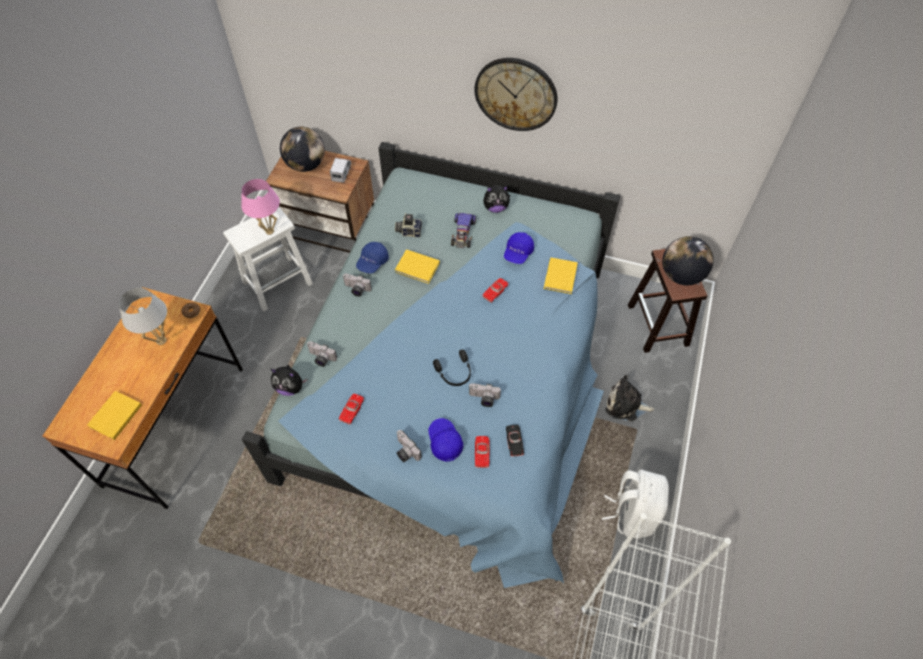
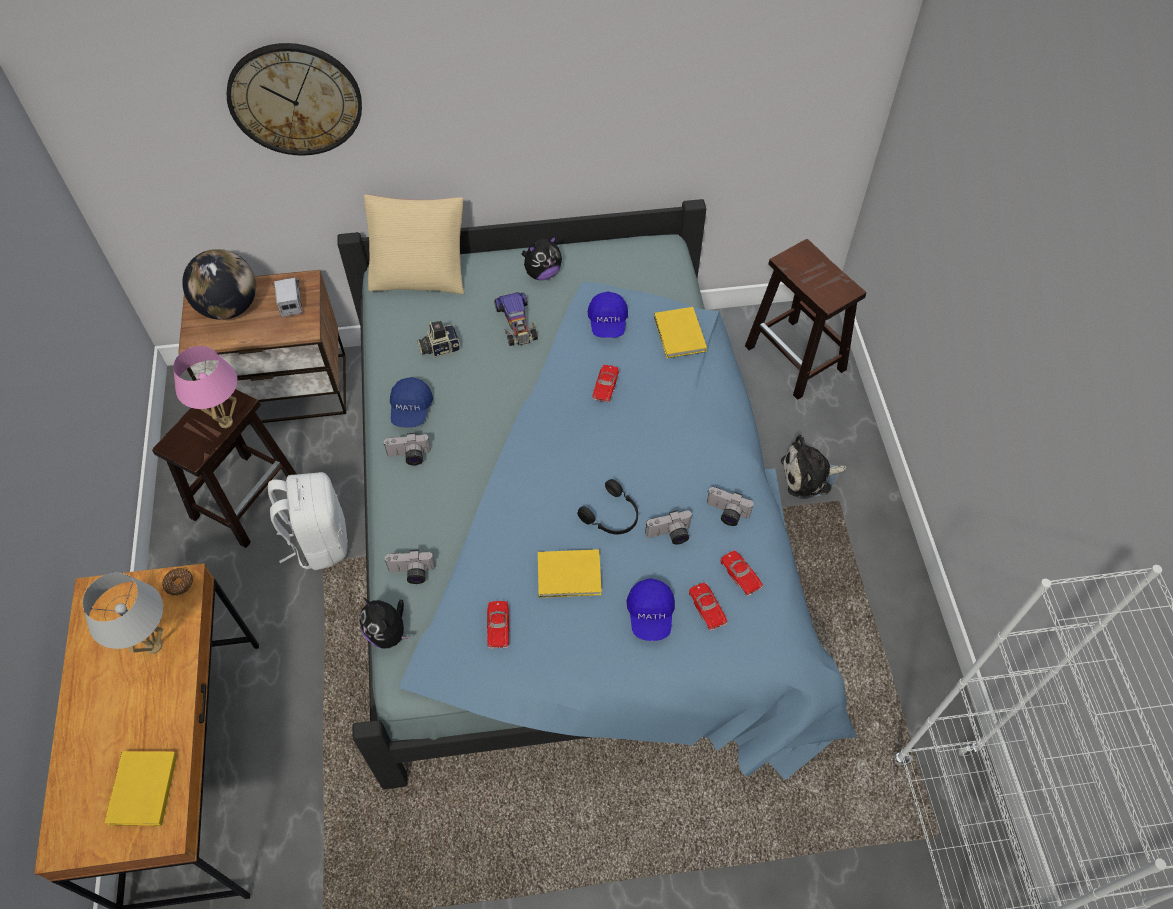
camera: 25 degrees left, 0 degrees up
white stool [223,207,313,311] -> brown stool [152,389,297,548]
plush toy [271,365,307,396] -> plush toy turned 60 degrees clockwise [359,598,411,649]
yellow book [395,249,440,284] -> yellow book moved to [538,549,602,598]
camera [397,430,422,462] -> camera moved to [707,487,753,526]
blue cap [428,418,463,462] -> blue cap turned 135 degrees counterclockwise [626,578,675,641]
wall clock [474,58,557,131] -> wall clock moved to [227,43,362,156]
black toy car [506,425,524,457] -> red toy car [720,550,763,596]
white backpack [602,470,669,539] -> white backpack moved to [268,472,348,570]
globe [662,236,714,285] -> none
none -> beige pillow [364,194,464,294]

